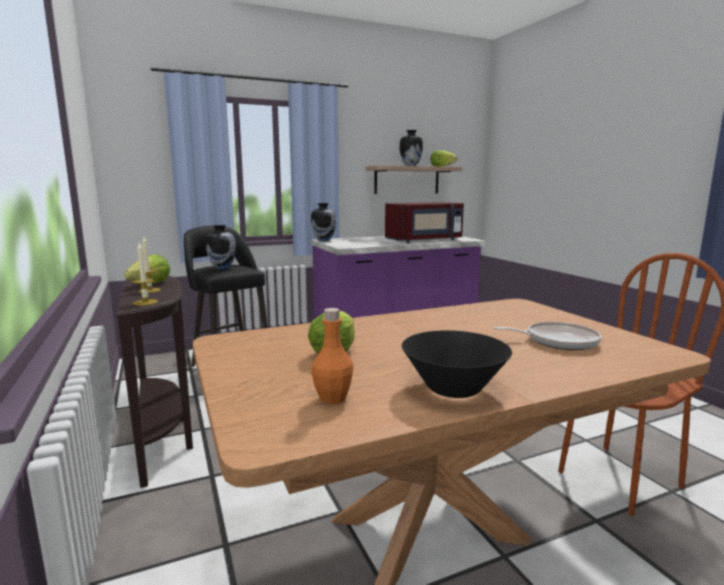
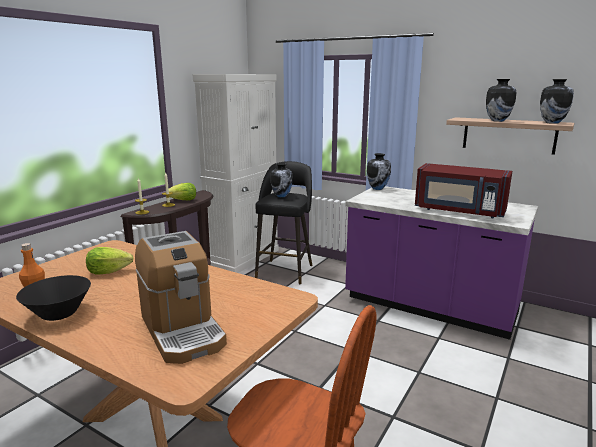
camera: 55 degrees right, 5 degrees up
lettuce [431,150,457,167] -> vase [540,79,574,124]
frying pan [494,322,602,350] -> coffee machine [135,231,227,364]
none -> white cabinet [192,74,279,273]

